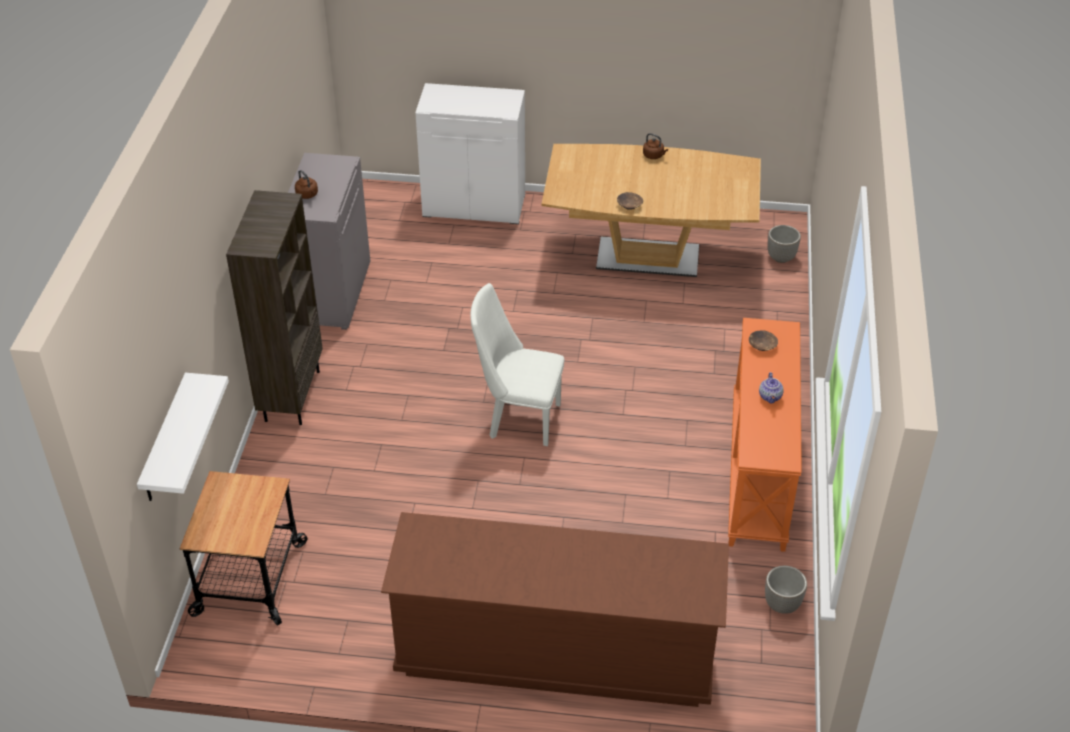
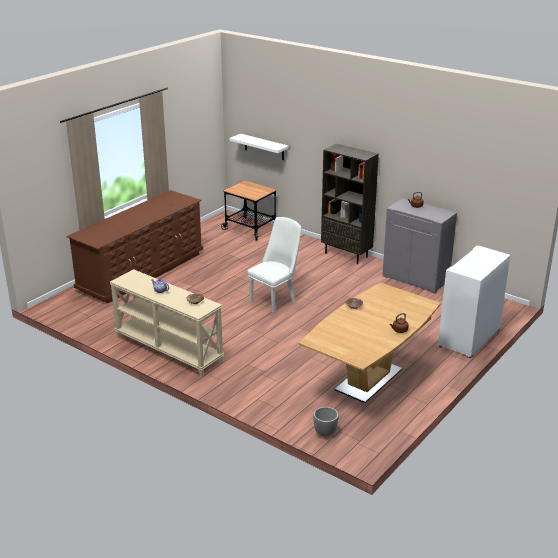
camera: 120 degrees right, 15 degrees down
orange console table [728,318,802,552] -> beige console table [110,269,224,377]
planter [765,566,807,614] -> none

